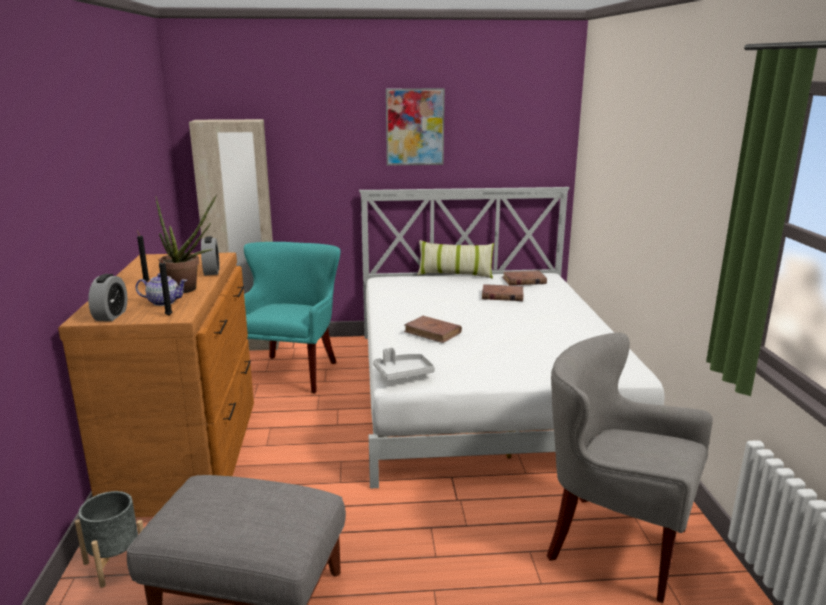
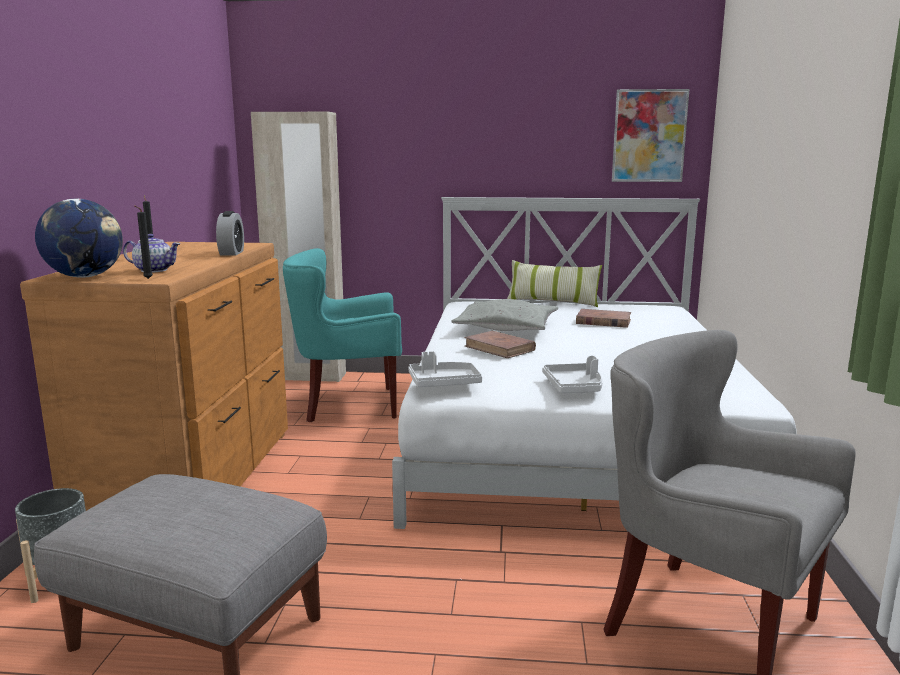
camera: 10 degrees right, 5 degrees down
alarm clock [88,274,127,321] -> globe [35,199,123,278]
potted plant [155,194,217,293] -> none
turquoise armchair [244,242,341,394] -> turquoise armchair turned 120 degrees counterclockwise [283,248,402,422]
picture [386,88,445,166] -> picture moved to [612,89,689,182]
brown book [502,270,547,285] -> none
none -> grey pillow [452,299,558,331]
none -> grey tray [543,355,603,393]

